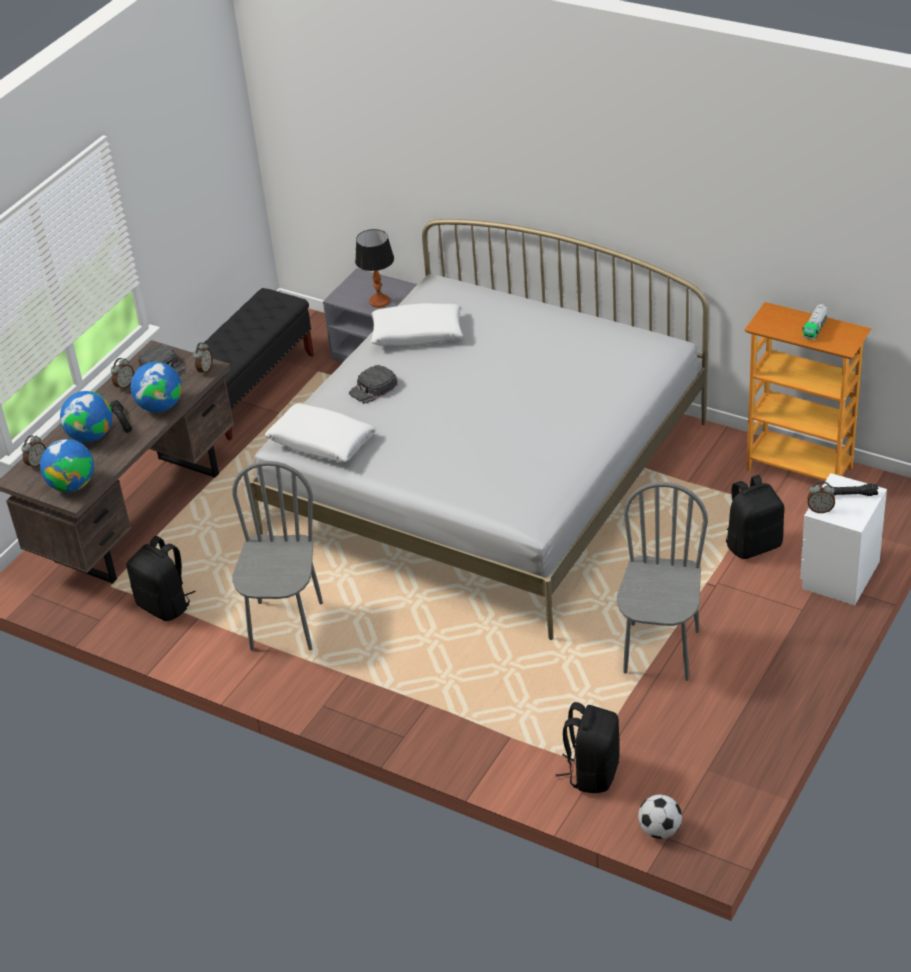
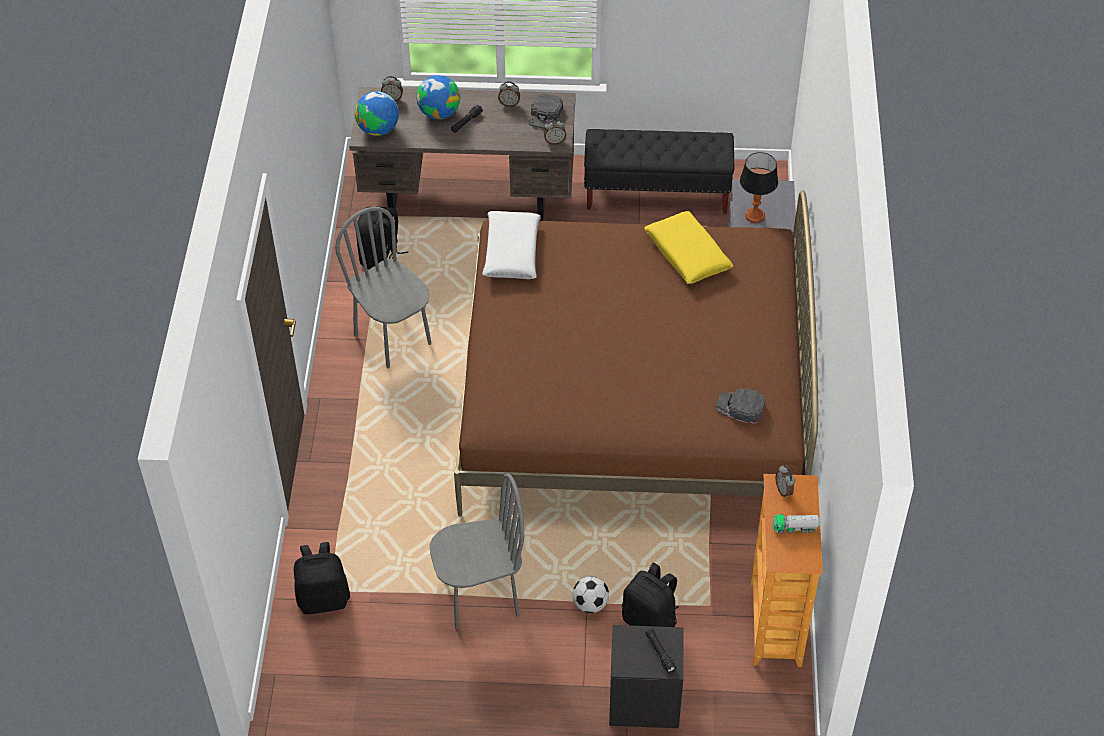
camera: 60 degrees right, 10 degrees up
globe [131,362,182,412] -> none
grey chair [232,461,323,651] -> grey chair turned 105 degrees counterclockwise [335,207,431,368]
white bed [249,219,709,640] -> brown bed [454,190,818,517]
black cap [349,365,397,404] -> black cap moved to [716,388,765,424]
white pillow [371,303,463,347] -> yellow pillow [644,211,733,284]
football [638,795,682,839] -> football moved to [572,576,609,613]
white nightstand [800,473,887,605] -> black nightstand [609,625,684,728]
alarm clock [808,481,835,513] -> alarm clock moved to [776,465,795,498]

